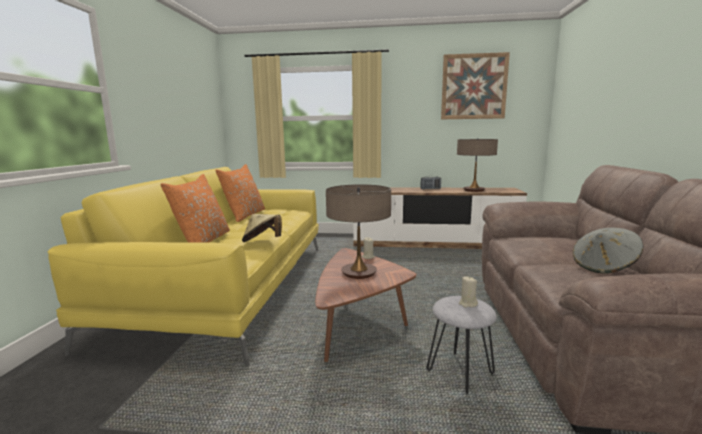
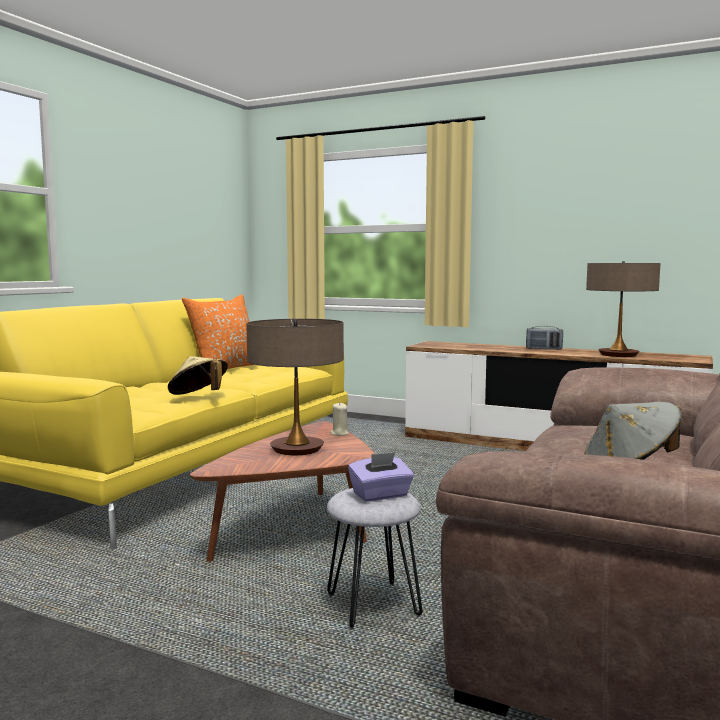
camera: 20 degrees right, 5 degrees down
orange pillow [160,174,230,243] -> none
picture [441,52,510,119] -> none
beige candle [459,276,478,308] -> purple tissue box [348,452,414,502]

